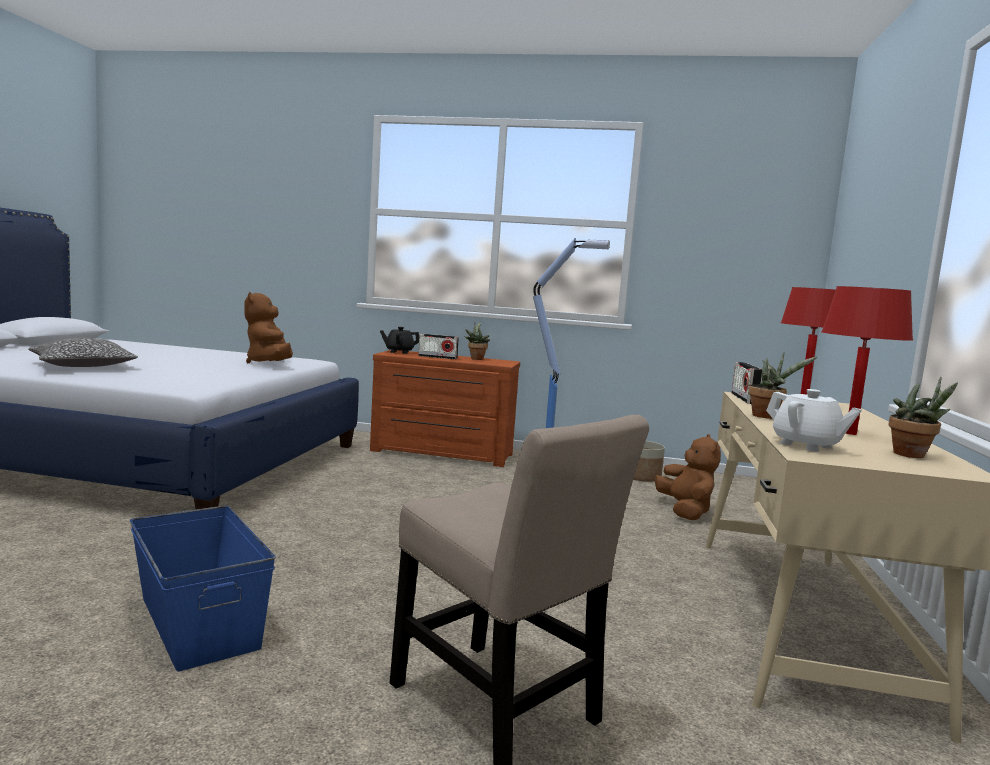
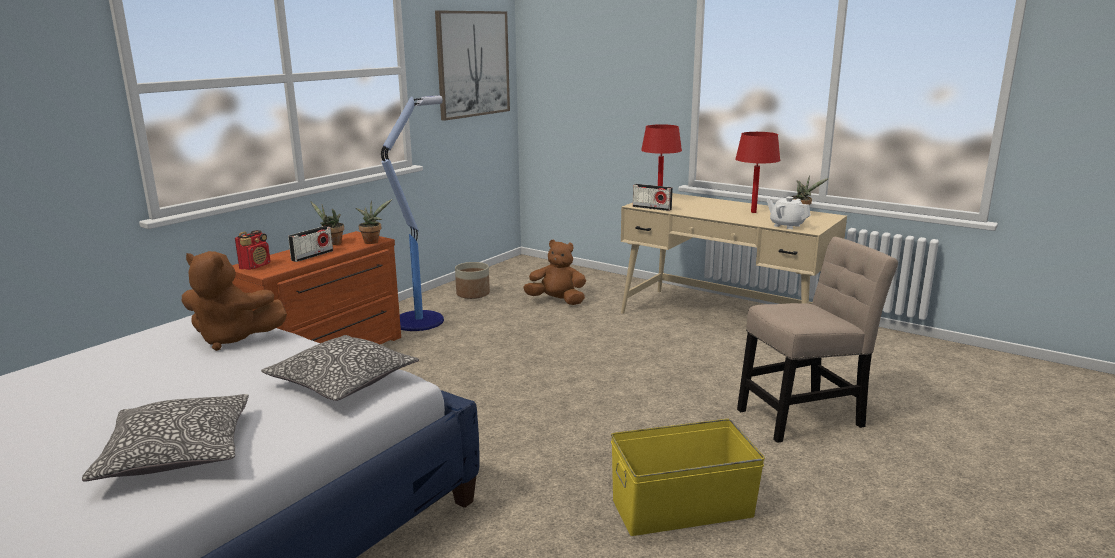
camera: 65 degrees left, 10 degrees up
blue storage box [130,506,276,671] -> yellow storage box [611,419,765,536]
black teapot [380,327,419,354] -> radio [235,230,270,270]
potted plant [748,352,818,419] -> potted plant moved to [356,199,392,244]
white teapot [766,389,862,452] -> white teapot turned 120 degrees counterclockwise [767,197,811,229]
none -> pillow [261,335,419,401]
none -> picture [435,10,510,121]

